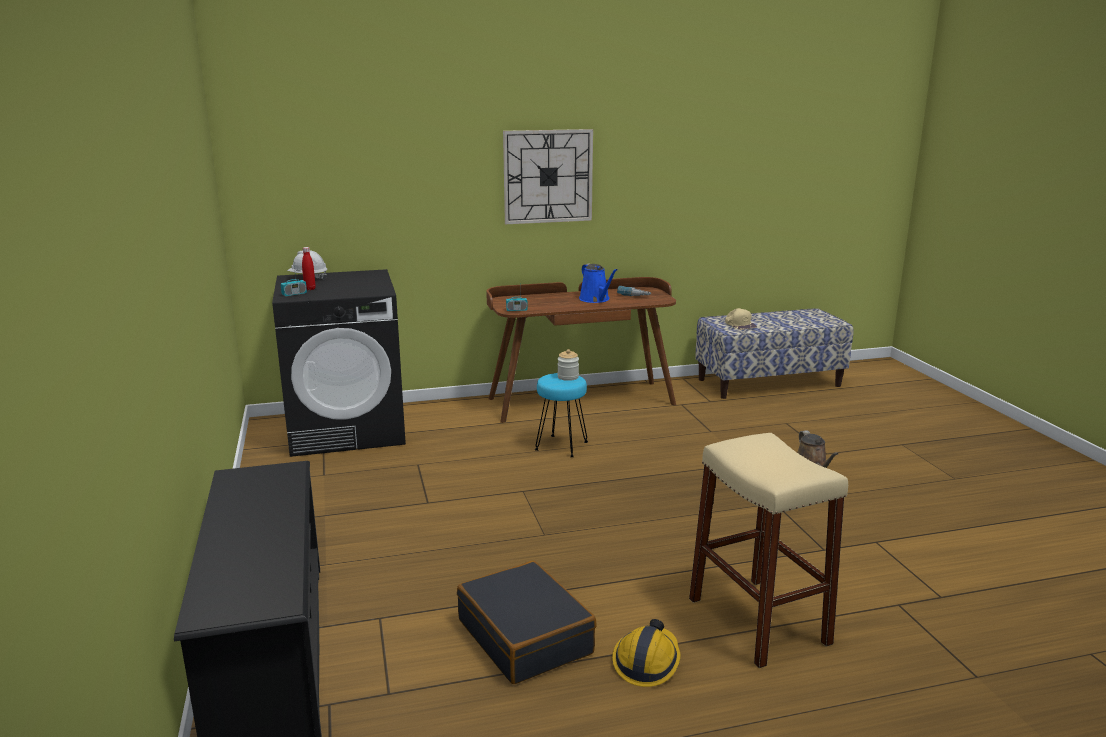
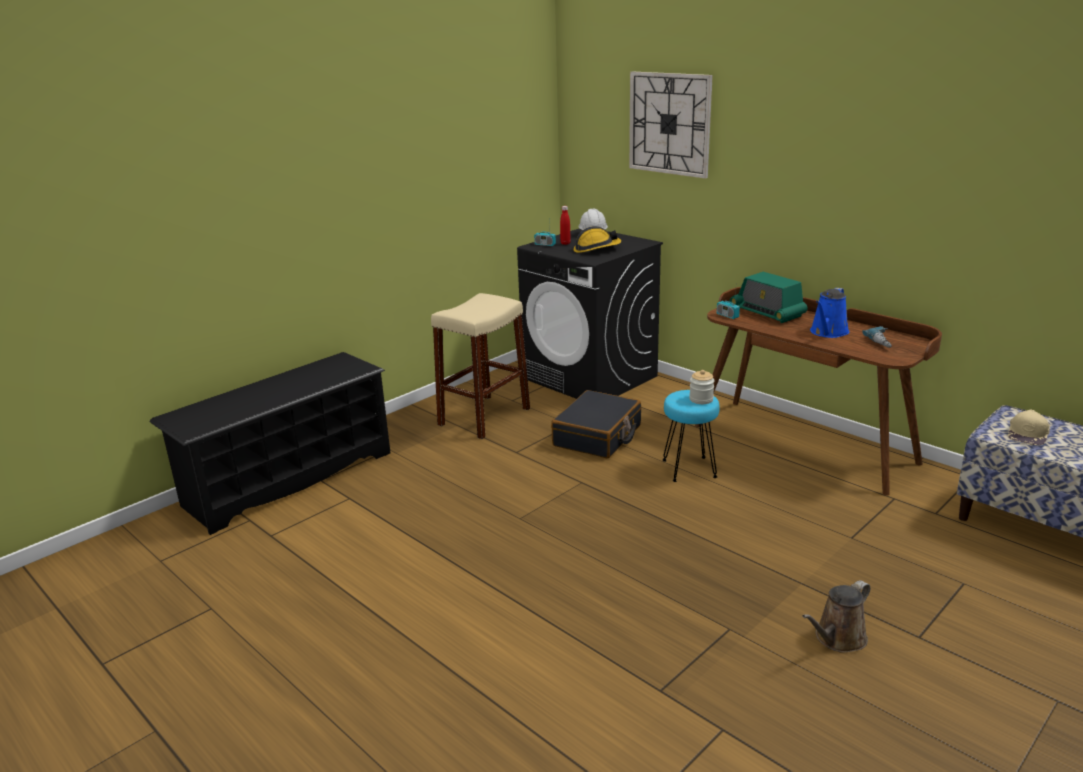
camera: 60 degrees right, 5 degrees up
black suitcase [457,561,597,684] -> black suitcase moved to [551,390,641,458]
wall clock [503,129,593,224] -> wall clock moved to [629,72,713,179]
hard hat [612,619,681,687] -> hard hat moved to [574,226,621,253]
beige stool [689,433,848,668] -> beige stool moved to [431,293,530,439]
none -> radio [730,272,808,323]

